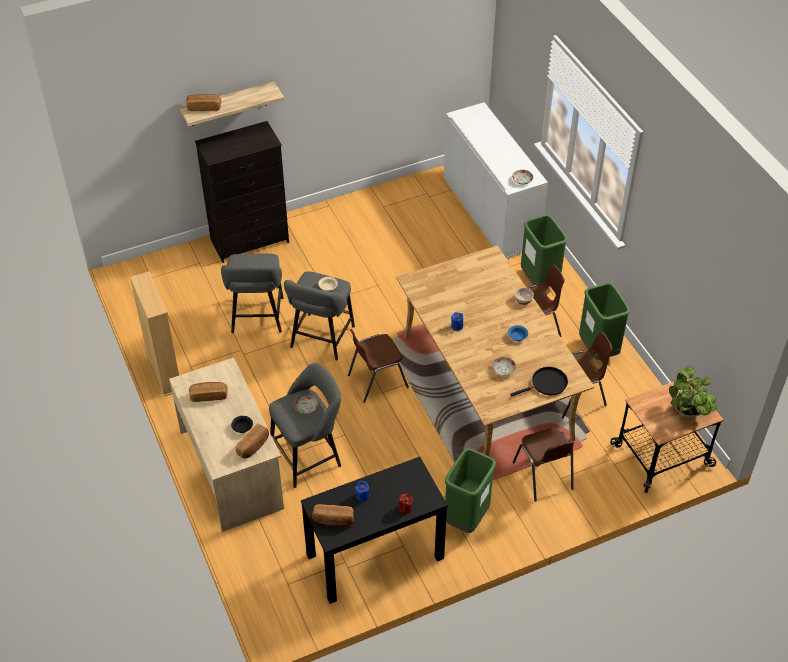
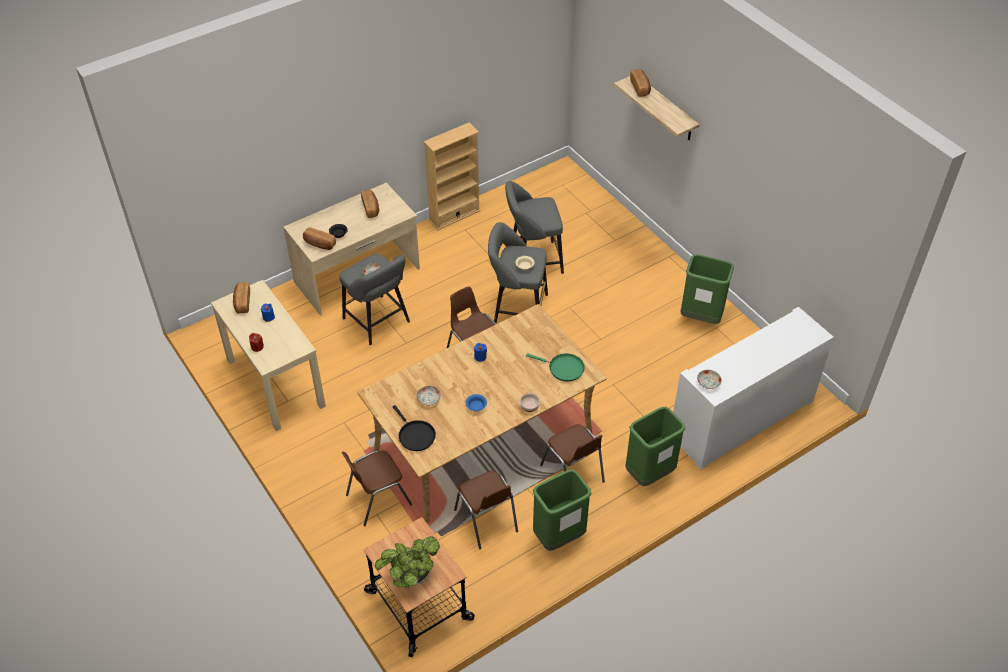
camera: 80 degrees right, 0 degrees up
black dresser [195,121,289,263] -> none
black console table [301,457,448,604] -> beige console table [211,280,326,431]
green trash can [445,448,496,533] -> green trash can moved to [681,254,734,324]
none -> green frying pan [526,353,585,382]

